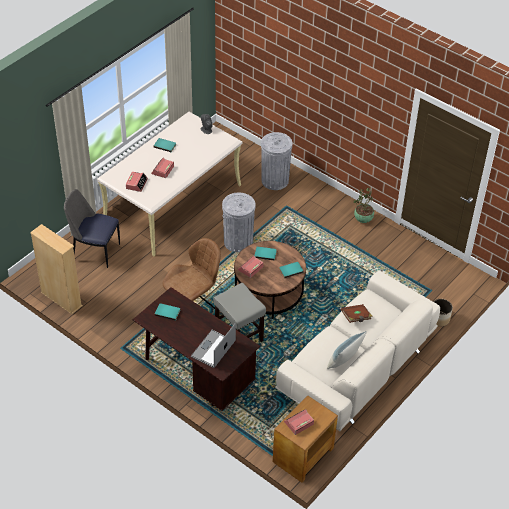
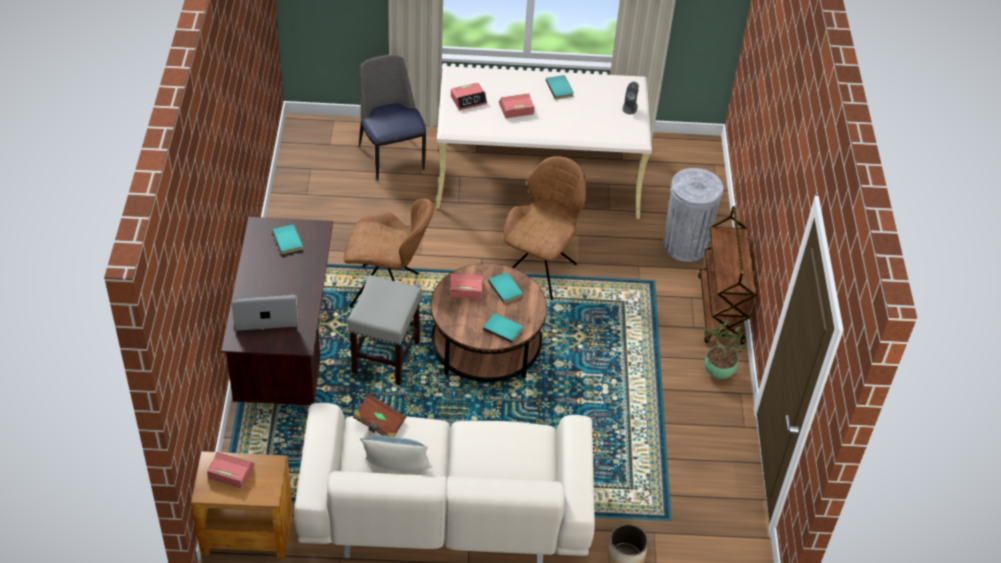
camera: 50 degrees right, 0 degrees up
beige bookcase [30,224,83,314] -> none
grey trash can [222,193,255,252] -> brown chair [503,156,586,300]
brown book [341,304,373,323] -> brown book moved to [353,393,406,437]
none -> brown cart [698,206,757,344]

